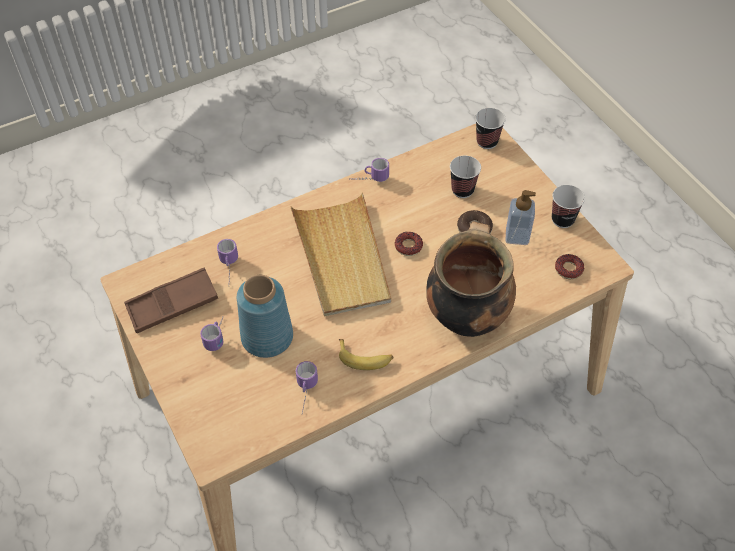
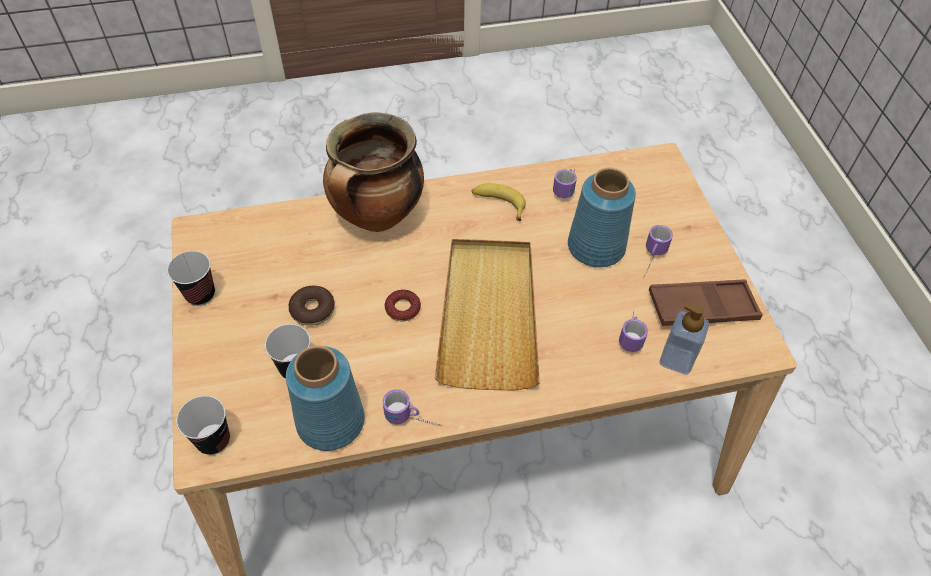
camera: 165 degrees left, 0 degrees up
soap dispenser [506,190,536,245] -> soap dispenser moved to [660,304,709,375]
donut [555,254,584,279] -> none
none -> blue vase [286,346,365,451]

